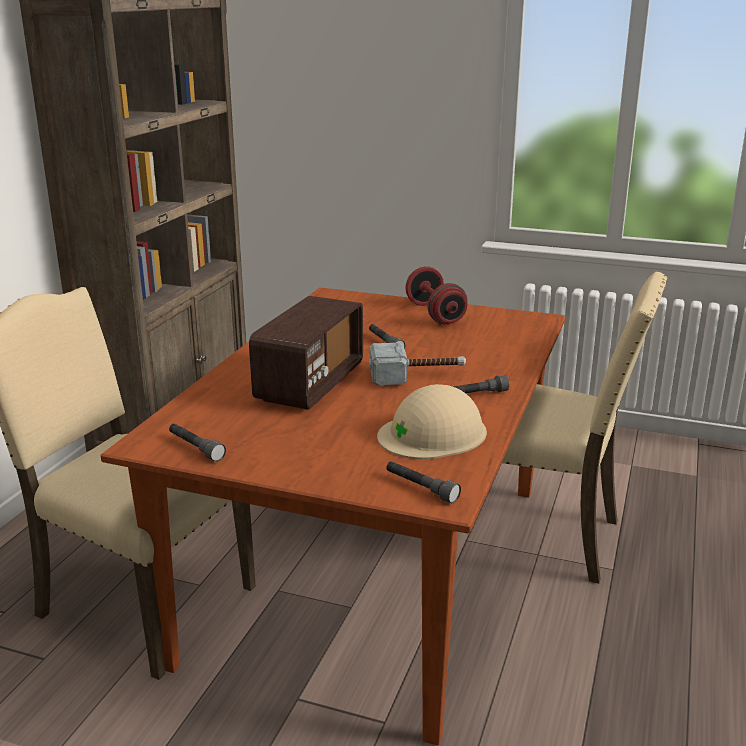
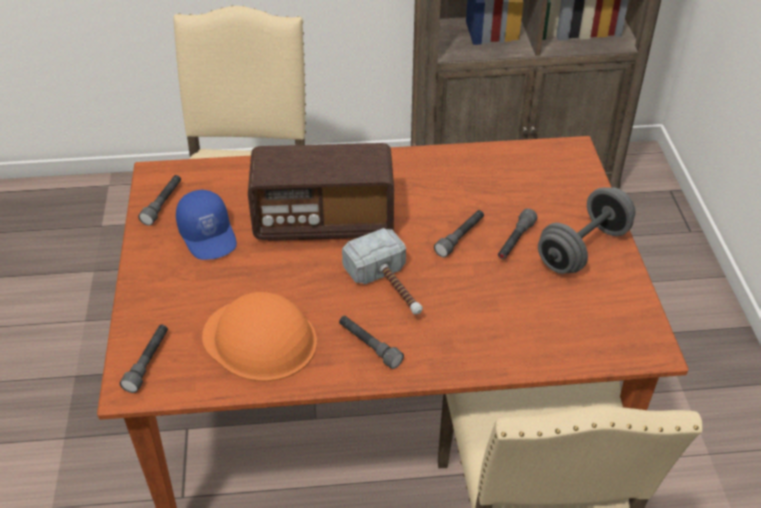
camera: 65 degrees right, 20 degrees up
beige hard hat [377,384,487,459] -> orange hard hat [202,292,317,382]
red dumbbell [405,267,468,324] -> grey dumbbell [538,187,635,274]
none -> blue cap [176,190,237,260]
none -> grey flashlight [498,208,538,259]

